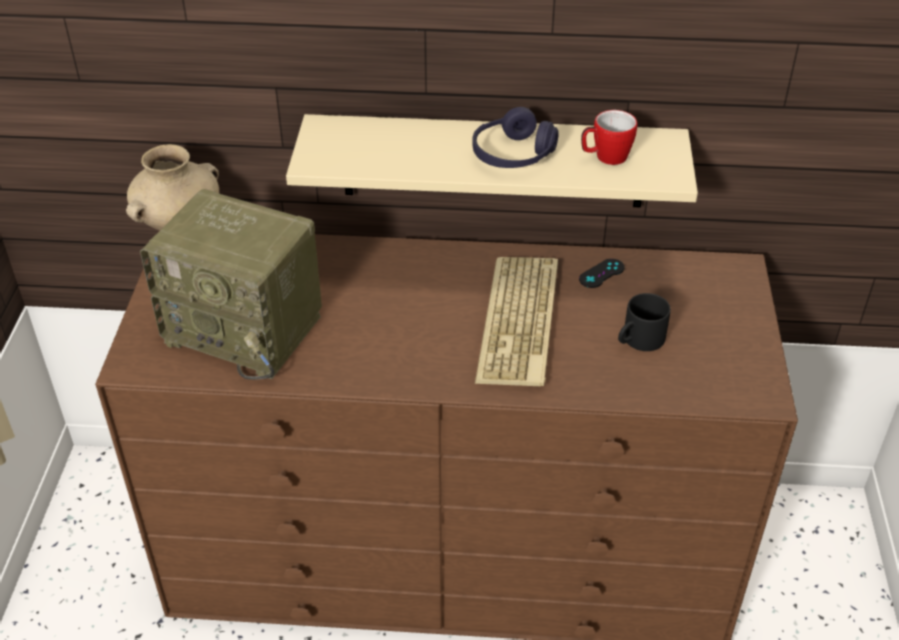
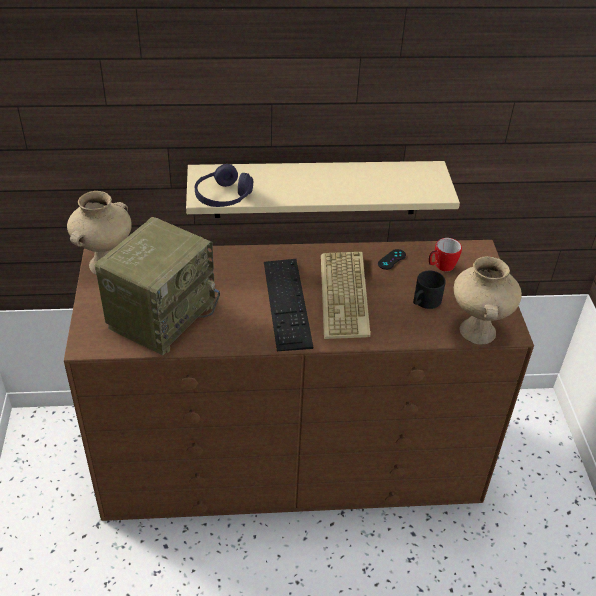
camera: 10 degrees left, 0 degrees up
radio [140,189,322,380] -> radio turned 75 degrees counterclockwise [95,217,220,356]
purple headphones [472,107,559,168] -> purple headphones moved to [195,164,253,207]
mug [581,110,637,165] -> mug moved to [429,238,462,271]
none -> keyboard [264,259,313,351]
none -> beige vase [454,256,522,345]

